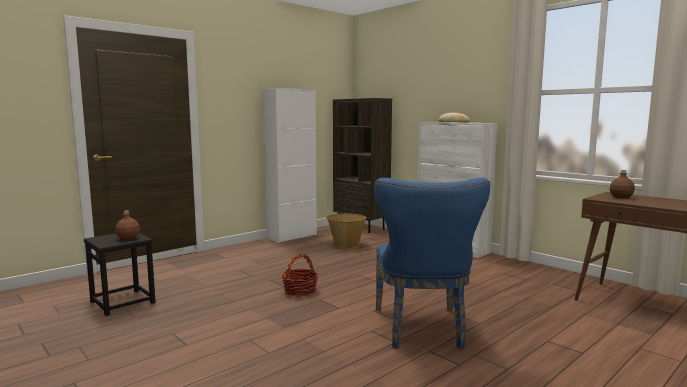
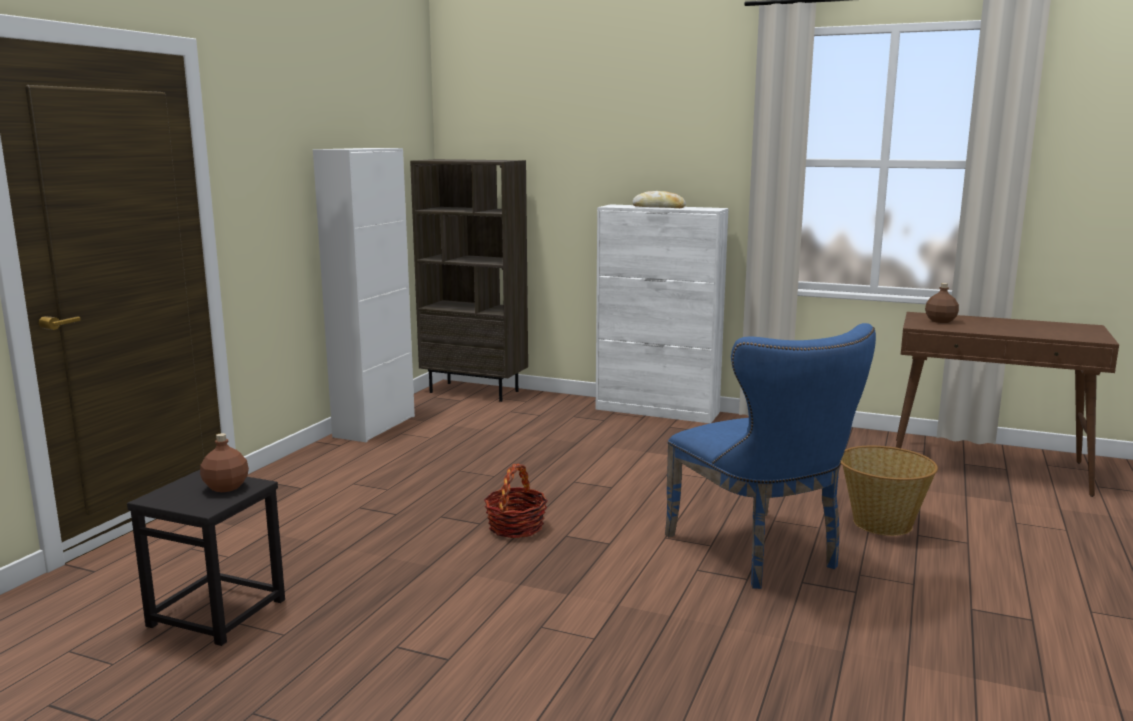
camera: 25 degrees left, 5 degrees up
basket [326,213,366,248] -> basket moved to [841,446,938,536]

